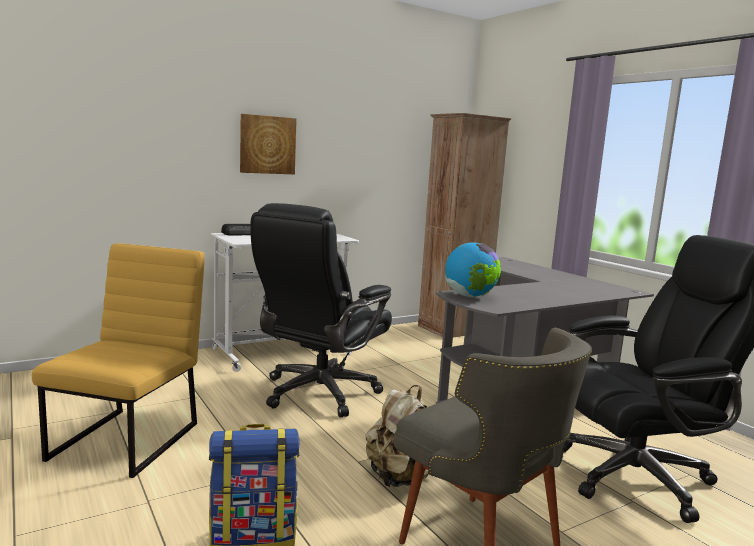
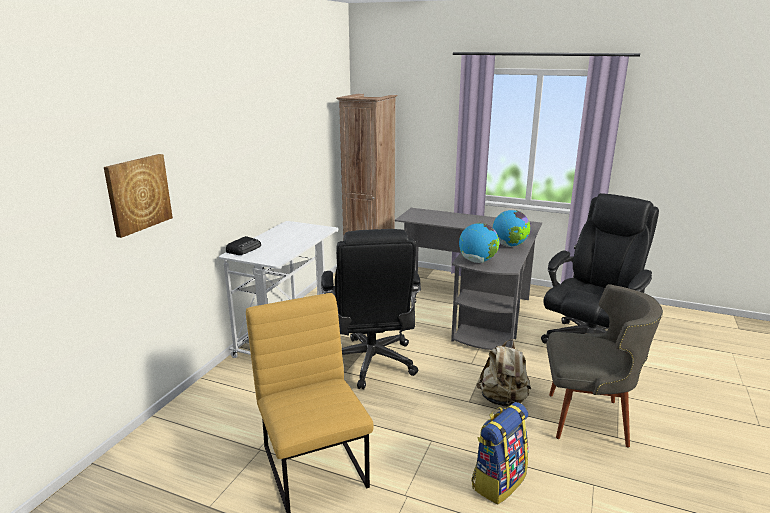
camera: 35 degrees left, 10 degrees up
picture [240,114,297,174] -> picture moved to [104,154,173,238]
none -> globe [493,210,530,247]

